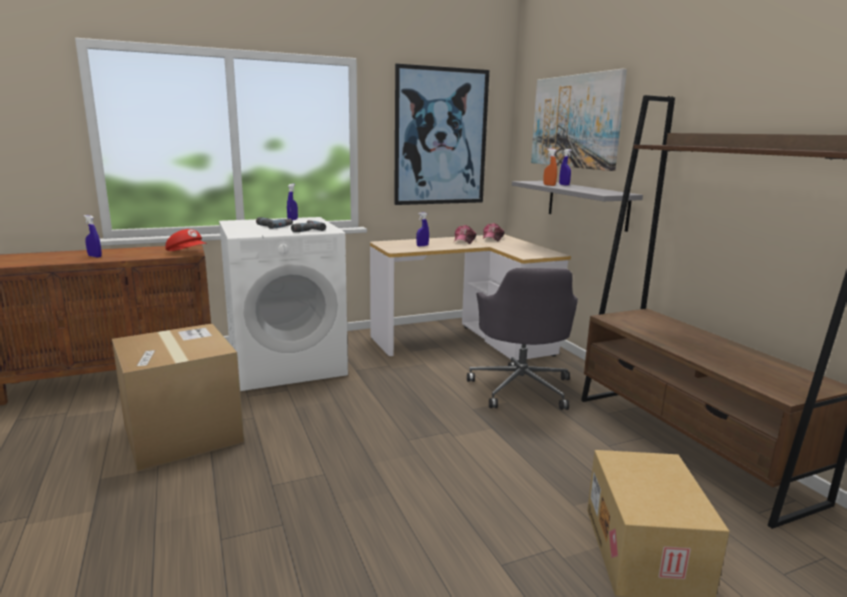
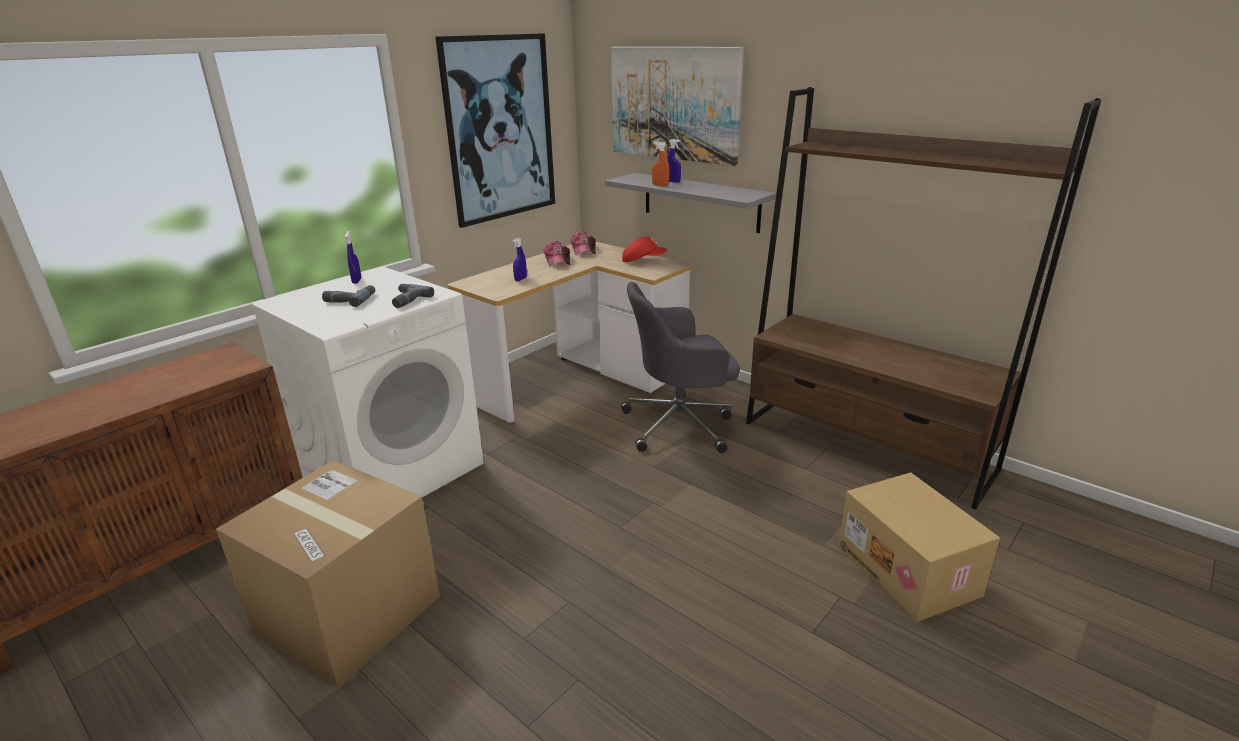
camera: 25 degrees left, 10 degrees up
blue spray bottle [84,215,102,258] -> none
red cap [165,229,207,251] -> red cap moved to [622,236,667,262]
grey office chair [467,268,578,410] -> grey office chair turned 105 degrees clockwise [621,282,740,453]

